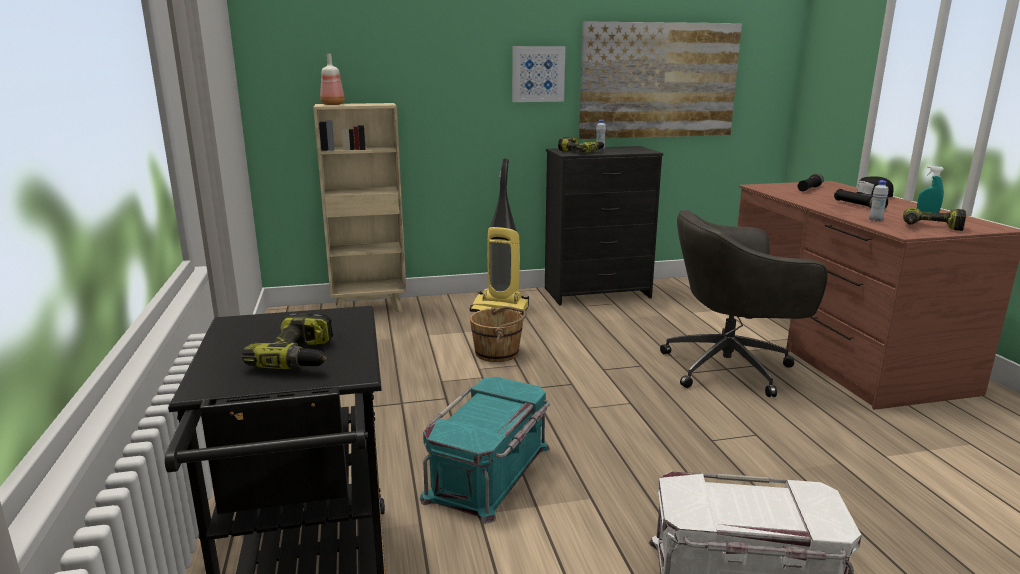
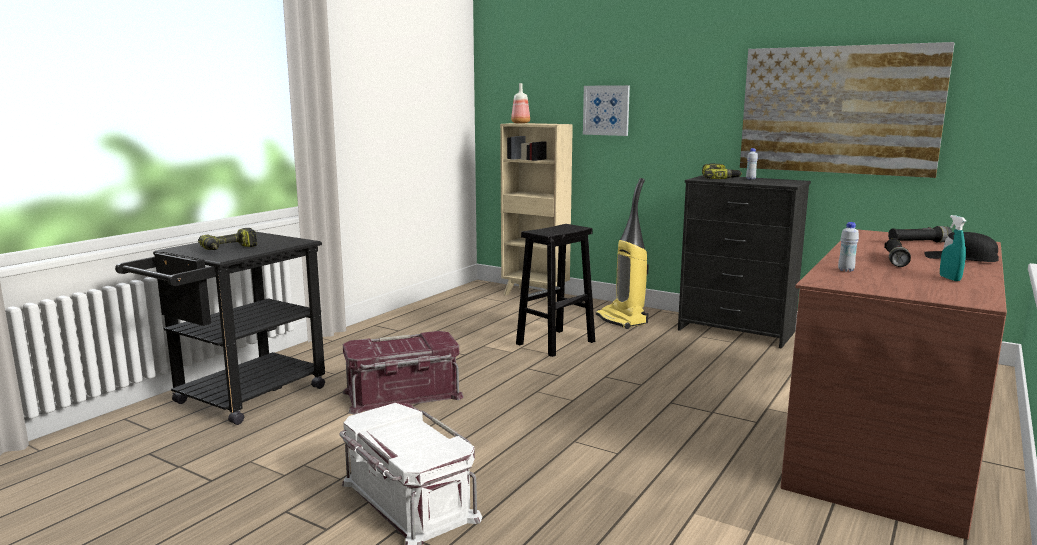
camera: 45 degrees right, 5 degrees down
turquoise storage box [420,377,550,524] -> red storage box [343,331,464,415]
brown bucket [470,306,526,362] -> black stool [516,224,595,357]
picture [512,46,565,102] -> picture moved to [583,85,630,136]
grey office chair [660,210,828,397] -> none
power drill [903,208,966,231] -> none

